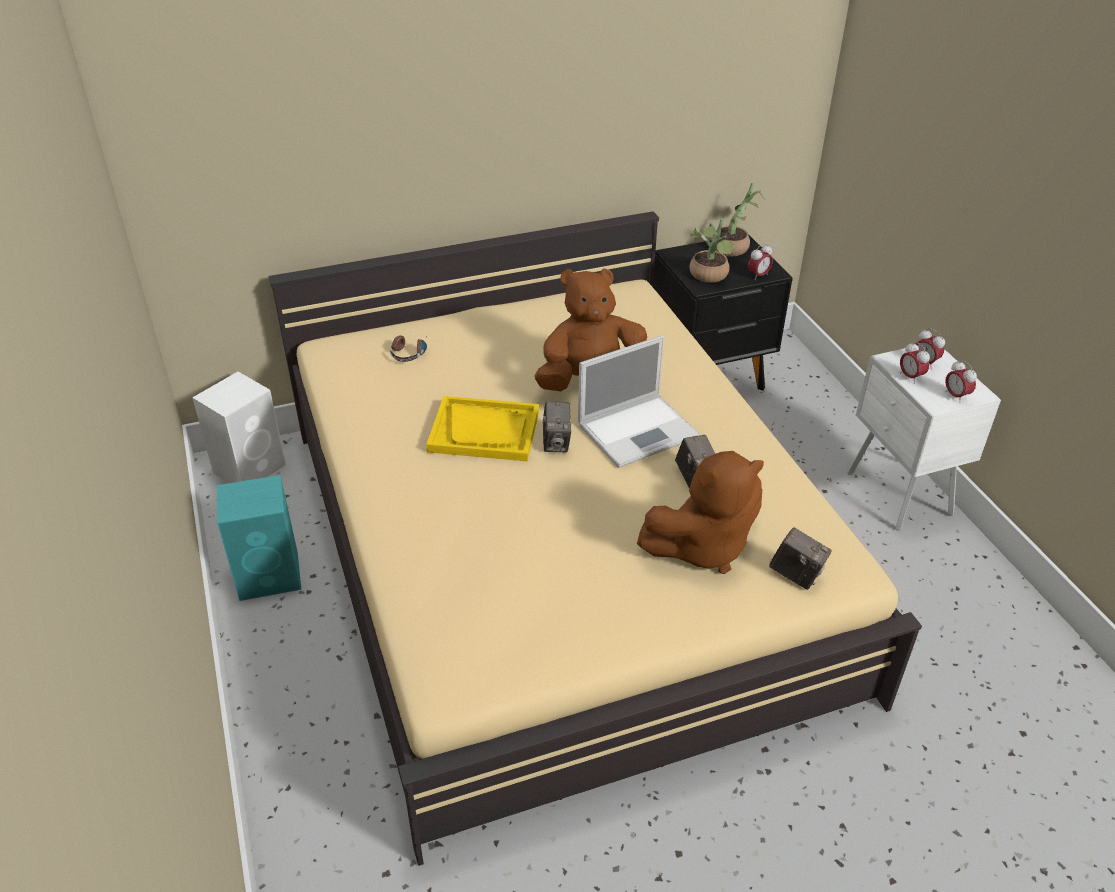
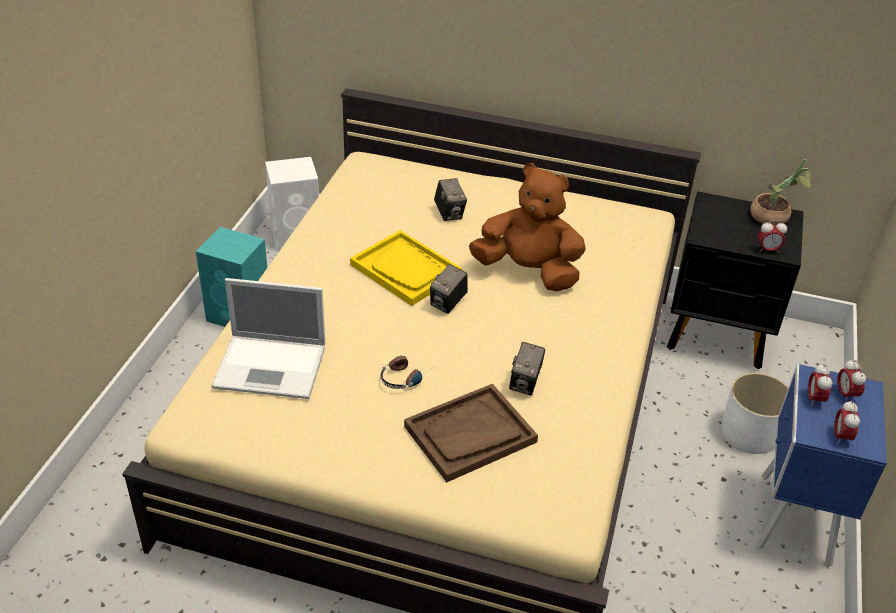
camera: 35 degrees right, 0 degrees up
headphones [390,335,428,362] -> headphones moved to [380,356,434,389]
laptop [578,335,700,468] -> laptop moved to [211,278,325,399]
brown plush toy [637,451,764,574] -> brown tray [404,384,538,482]
potted plant [689,218,734,283] -> none
camera [769,527,832,590] -> camera moved to [434,178,467,221]
white nightstand [848,348,1001,531] -> blue nightstand [756,364,887,567]
none -> white planter [721,373,789,454]

